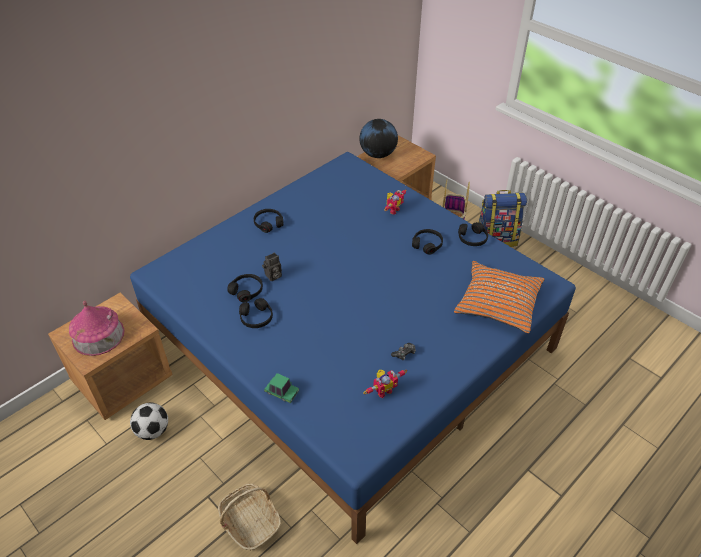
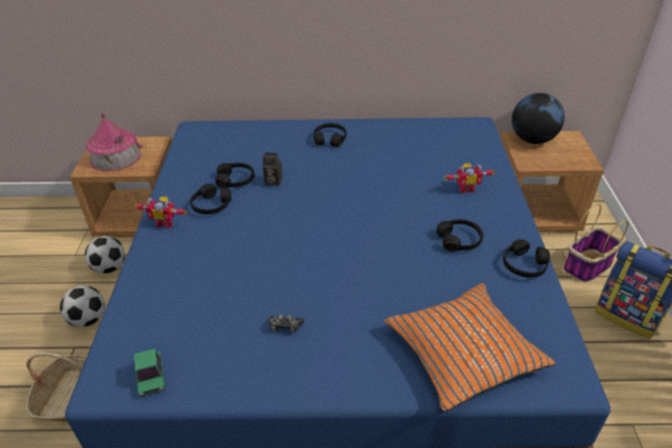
camera: 45 degrees right, 5 degrees down
toy car [264,373,299,403] -> toy car moved to [134,349,165,397]
toy robot [364,370,407,398] -> toy robot moved to [133,196,188,228]
none -> football [60,286,105,327]

